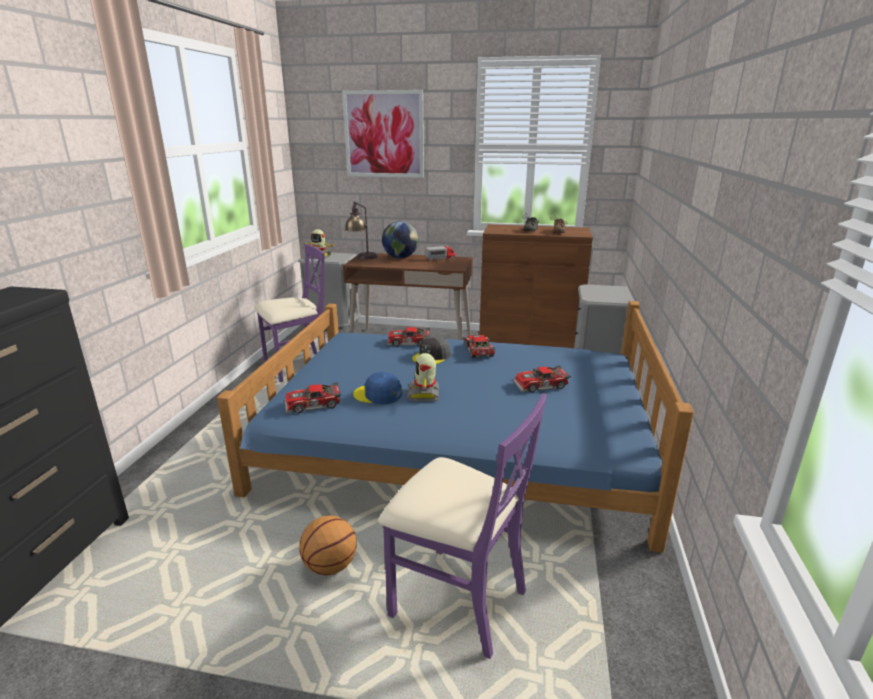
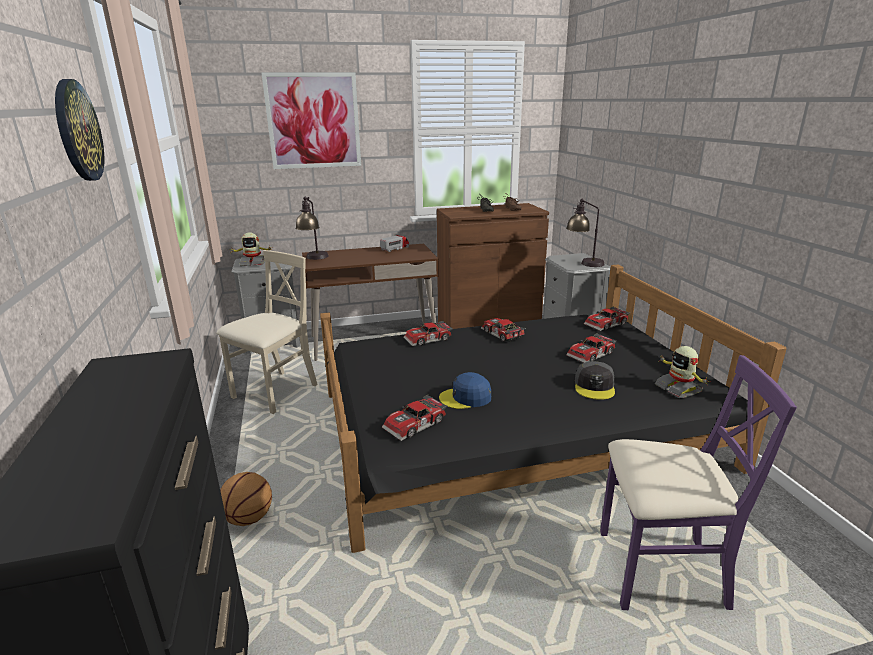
camera: 25 degrees left, 0 degrees up
blue bed [217,301,694,553] -> black bed [320,265,787,553]
purple chair [254,244,326,382] -> beige chair [216,250,318,414]
basketball [299,515,357,576] -> basketball moved to [220,472,272,526]
globe [382,221,418,258] -> none
toy robot [407,353,439,402] -> toy robot moved to [655,346,709,398]
grey cap [412,336,451,364] -> grey cap moved to [575,361,615,400]
none -> wall clock [55,79,104,181]
none -> table lamp [566,199,605,267]
none -> toy car [584,306,630,331]

